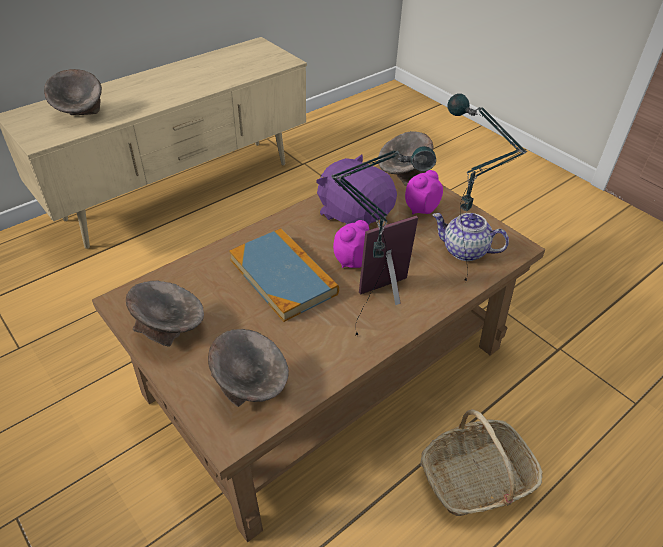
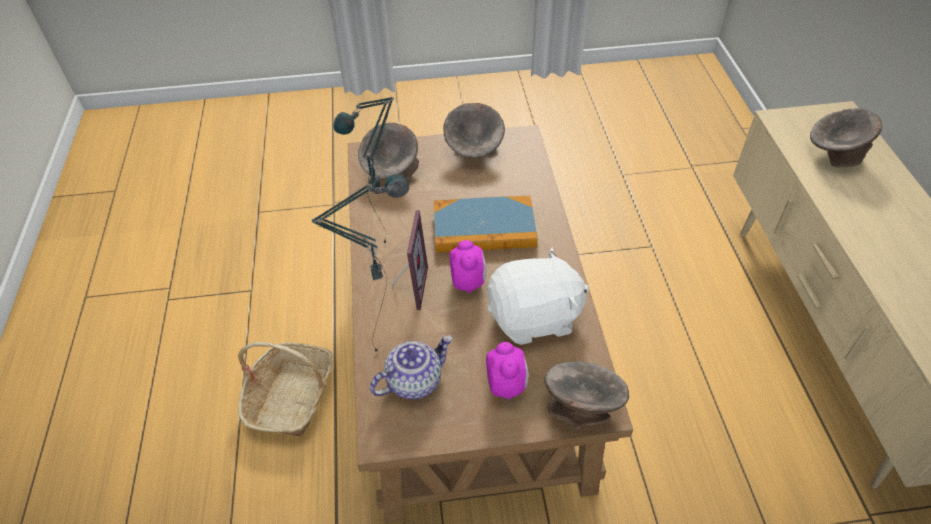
camera: 125 degrees right, 5 degrees up
purple plush toy [316,155,397,225] -> white plush toy [488,247,589,345]

